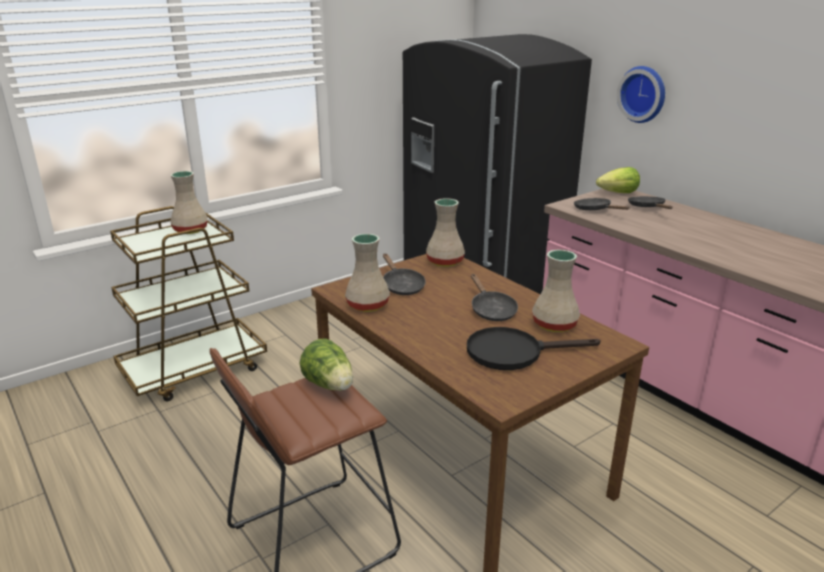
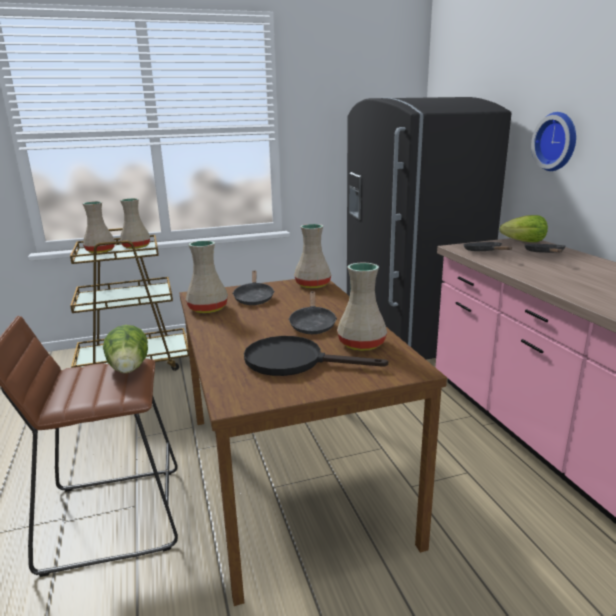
camera: 20 degrees right, 5 degrees down
none -> beige vase [83,201,115,253]

